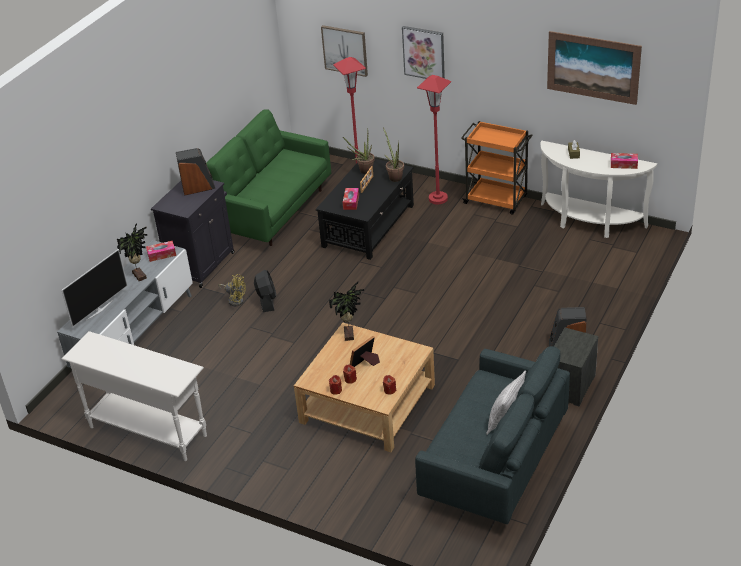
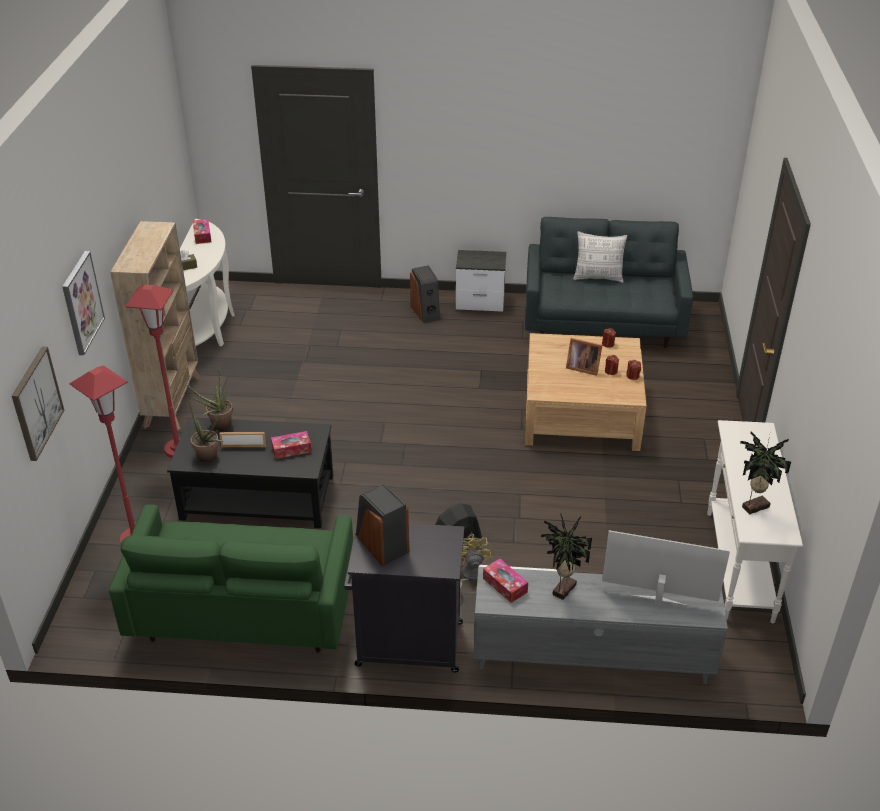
camera: 115 degrees left, 0 degrees up
potted plant [329,282,365,341] -> potted plant moved to [740,432,791,514]
orange cart [461,121,533,215] -> beige bookcase [110,221,201,430]
picture [547,31,642,105] -> none

